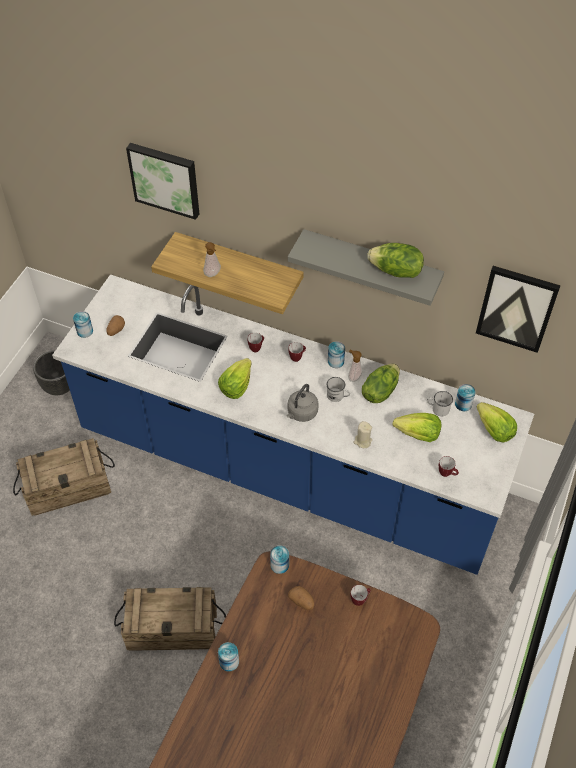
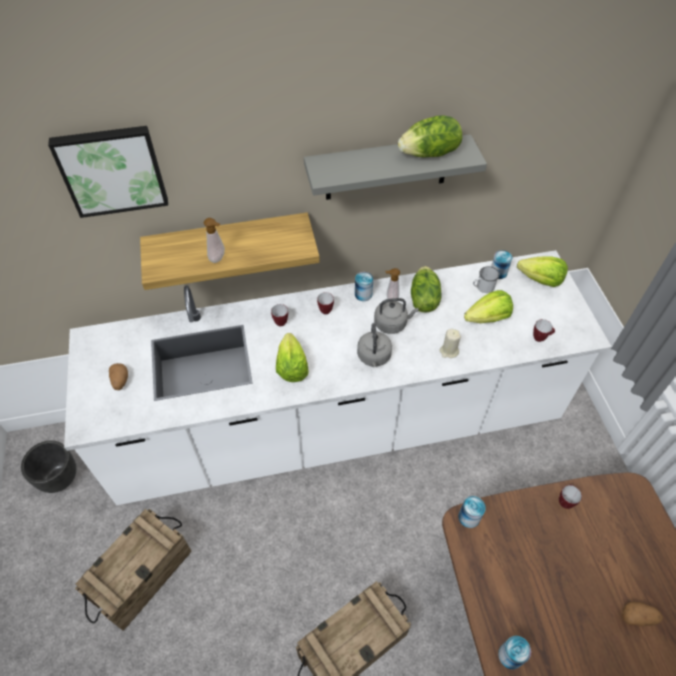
camera: 35 degrees left, 0 degrees up
blue counter [52,274,534,575] -> white counter [64,250,612,505]
can [73,311,93,338] -> none
potato [288,586,314,610] -> potato moved to [622,602,663,626]
white mug [327,377,350,402] -> grey kettle [374,298,419,334]
picture [476,266,561,353] -> none

